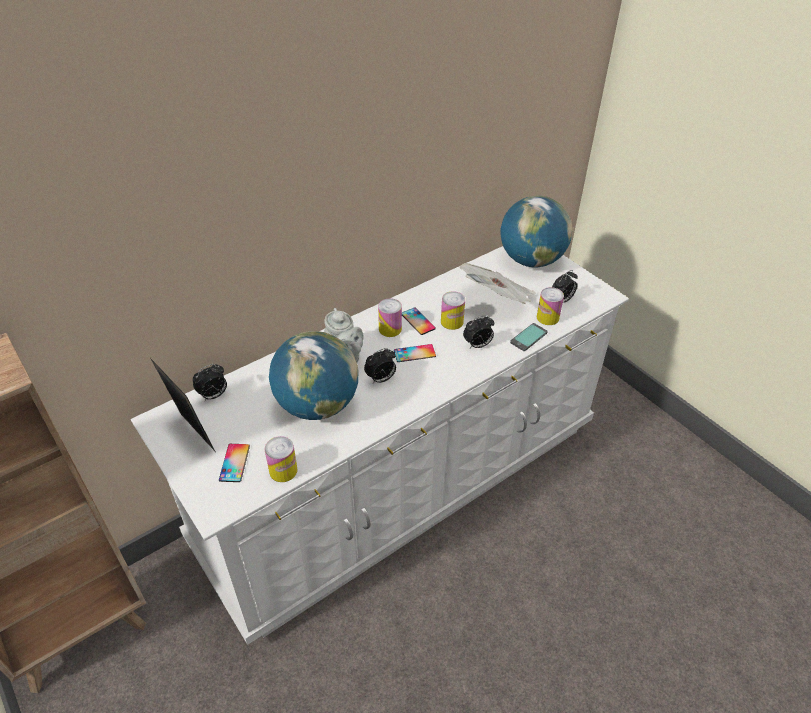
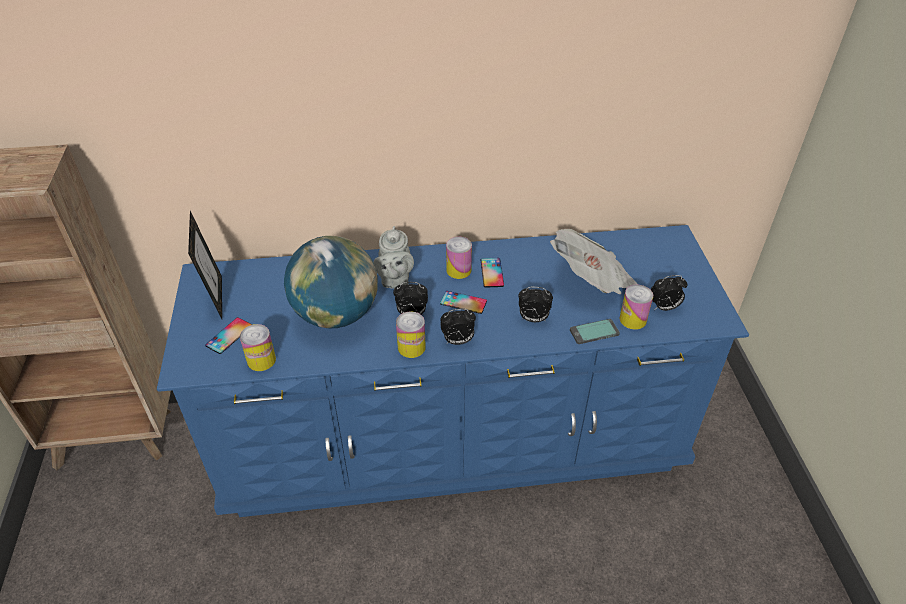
camera: 30 degrees right, 0 degrees up
white dresser [131,246,629,645] -> blue dresser [157,225,749,517]
alarm clock [193,364,227,401] -> alarm clock moved to [440,309,476,345]
can [441,291,465,330] -> can moved to [396,312,426,358]
globe [500,196,572,267] -> none

